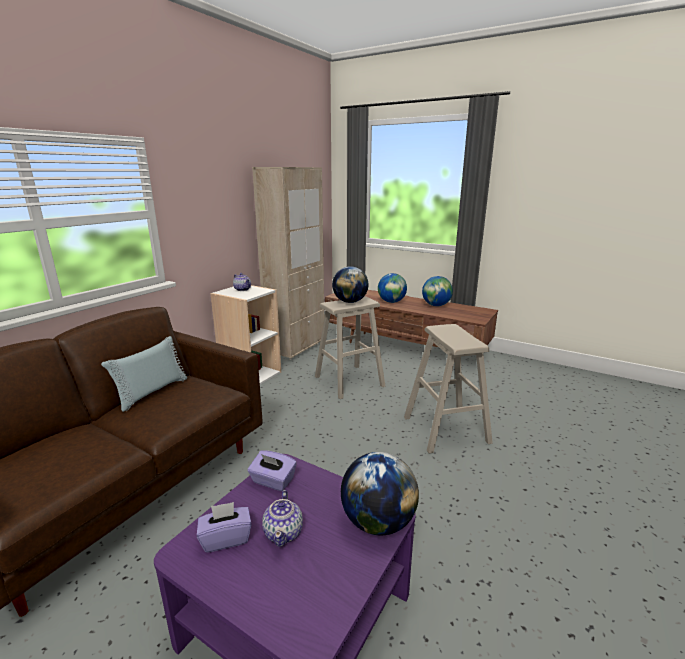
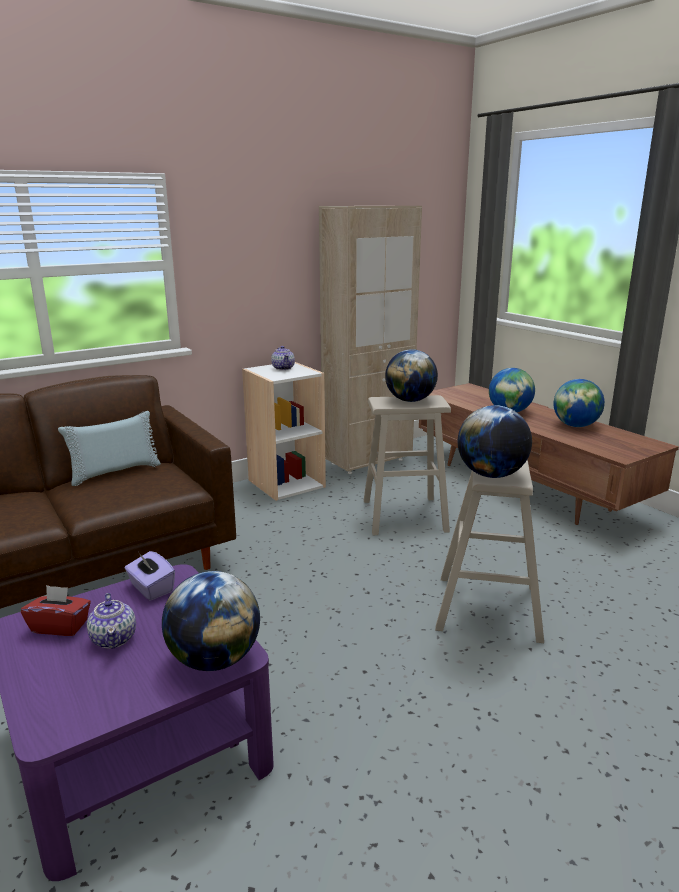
camera: 25 degrees right, 0 degrees up
purple tissue box [197,502,252,553] -> red tissue box [21,585,91,636]
teapot [262,490,303,547] -> teapot turned 45 degrees counterclockwise [87,593,136,649]
none -> globe [458,405,532,478]

